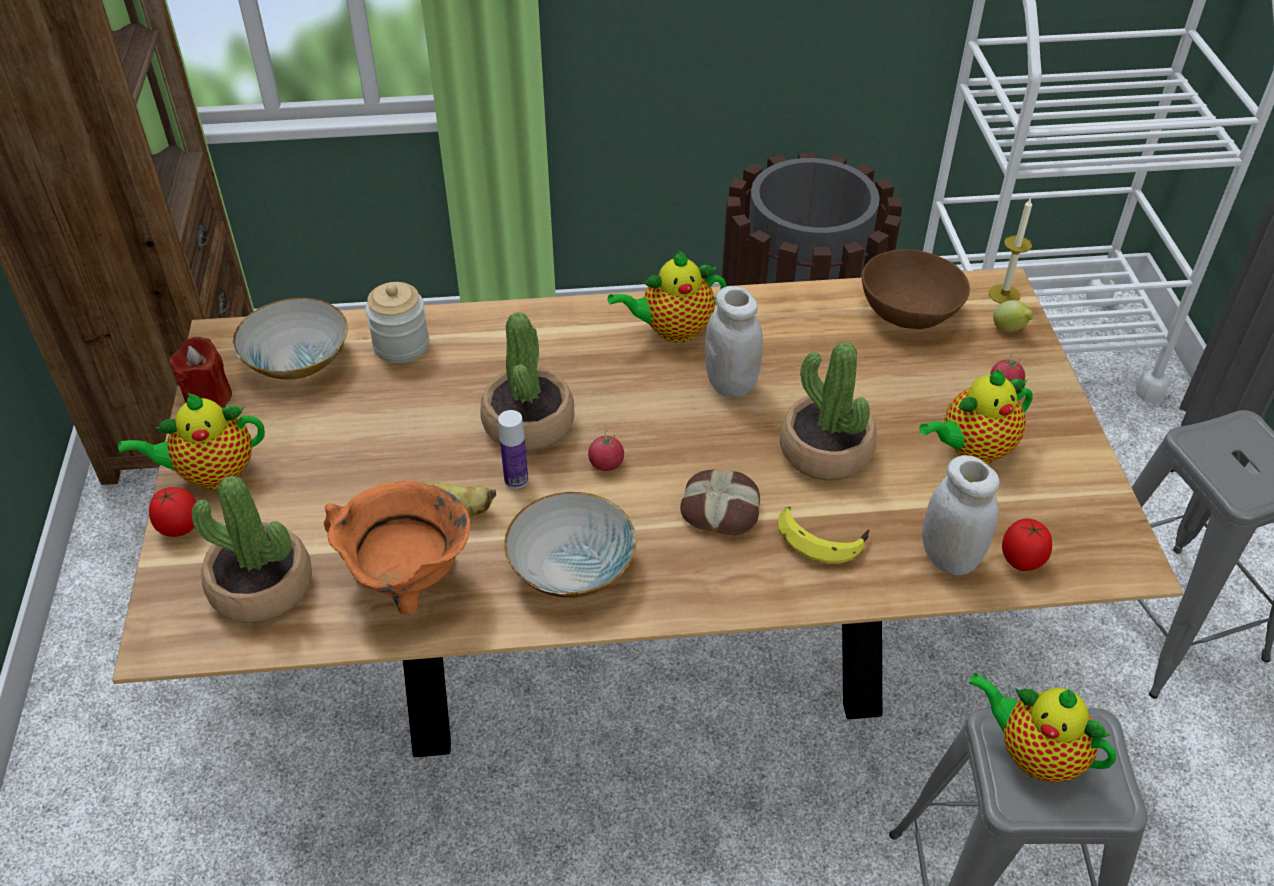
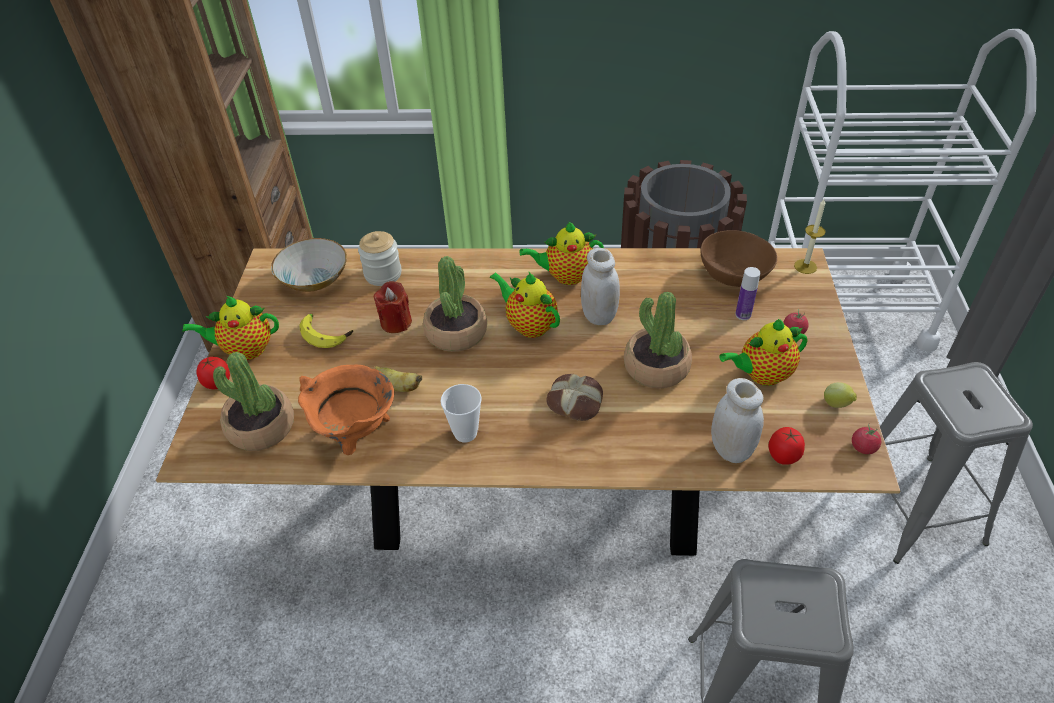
camera: 10 degrees right, 0 degrees up
red candle [169,337,232,408] -> red candle moved to [374,281,412,333]
bottle [498,410,528,489] -> bottle moved to [735,267,760,320]
bowl [504,492,637,598] -> cup [441,384,482,443]
tomato [588,430,624,471] -> tomato moved to [852,424,881,454]
banana [778,507,869,563] -> banana moved to [299,314,353,348]
teapot [968,673,1116,783] -> teapot moved to [490,272,560,338]
lemon [993,300,1033,332] -> lemon moved to [824,382,857,408]

